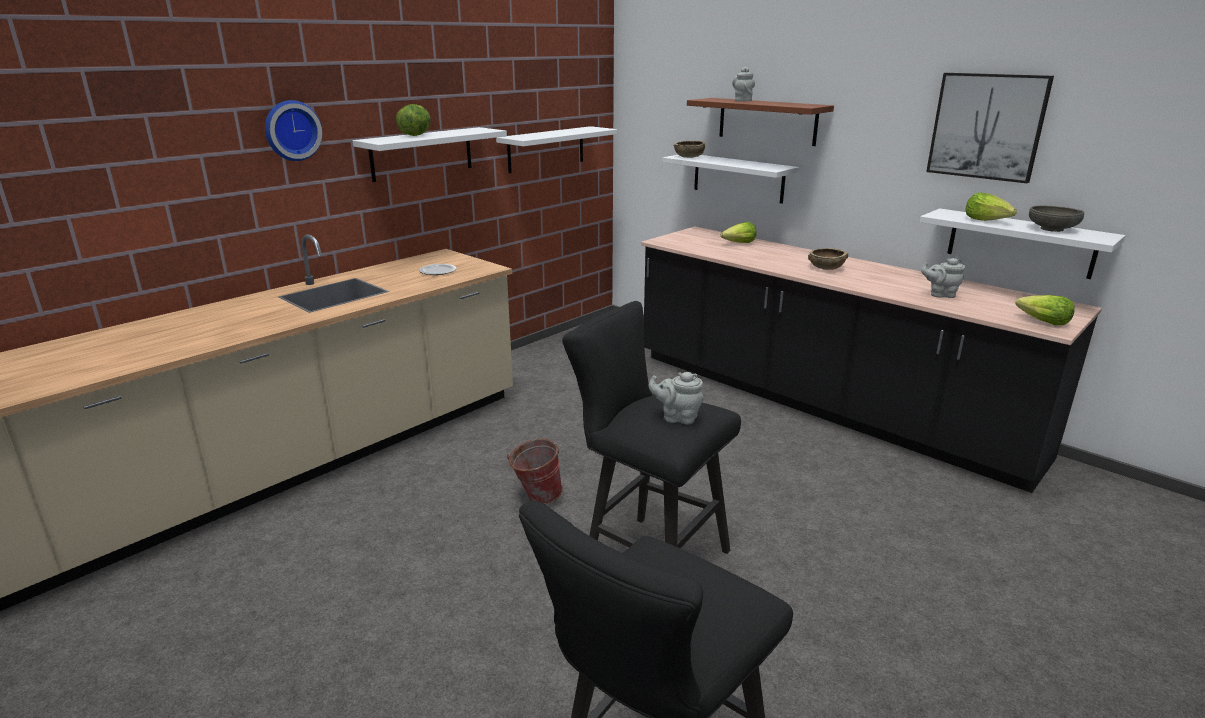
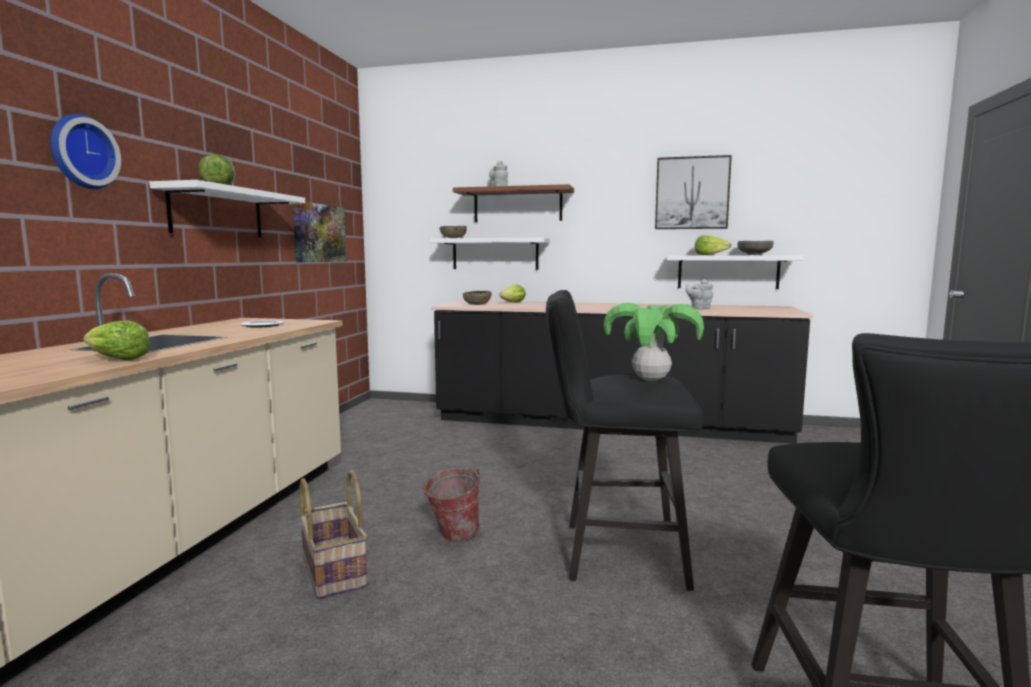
camera: 30 degrees left, 15 degrees down
white shelf [496,126,617,173] -> picture [292,202,346,262]
grey teapot [648,372,704,425] -> potted plant [604,303,704,381]
brown bowl [808,248,848,270] -> brown bowl moved to [463,291,492,305]
lettuce [1015,295,1075,325] -> lettuce moved to [83,320,151,360]
none -> basket [299,470,368,600]

